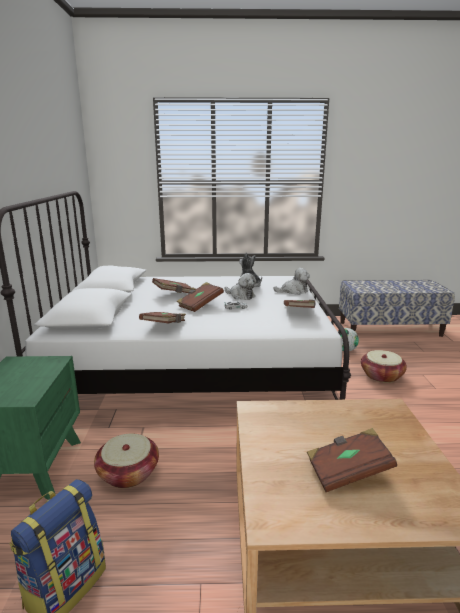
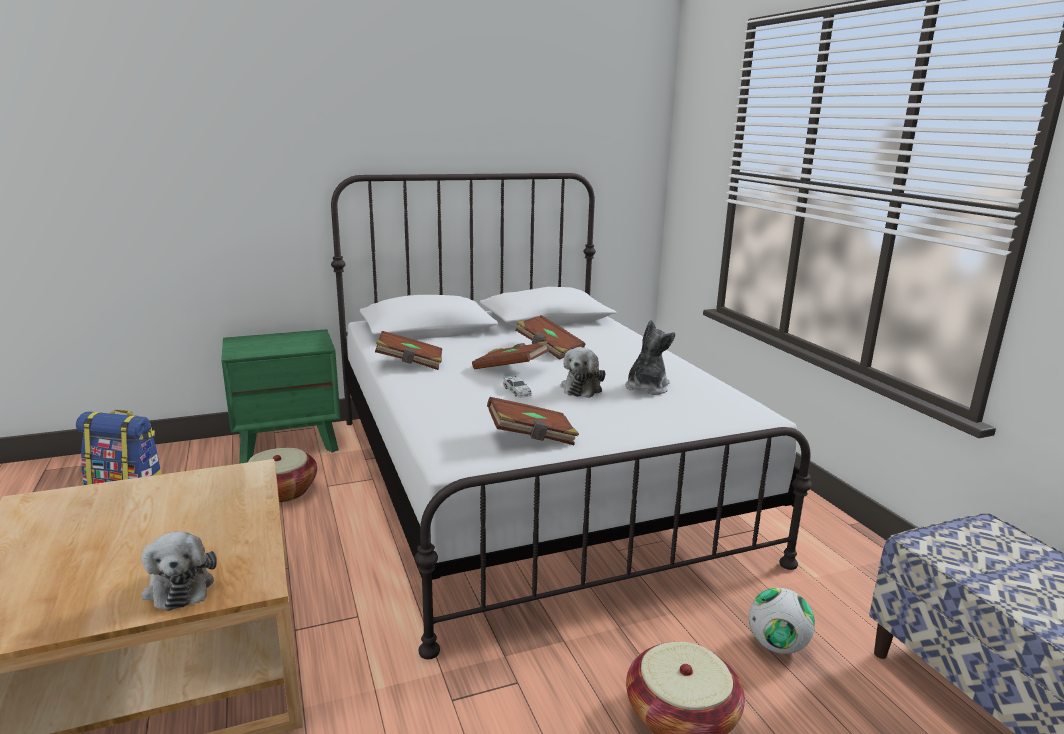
camera: 70 degrees right, 0 degrees up
plush toy [273,268,310,295] -> plush toy moved to [141,531,217,611]
brown book [307,428,397,492] -> none

